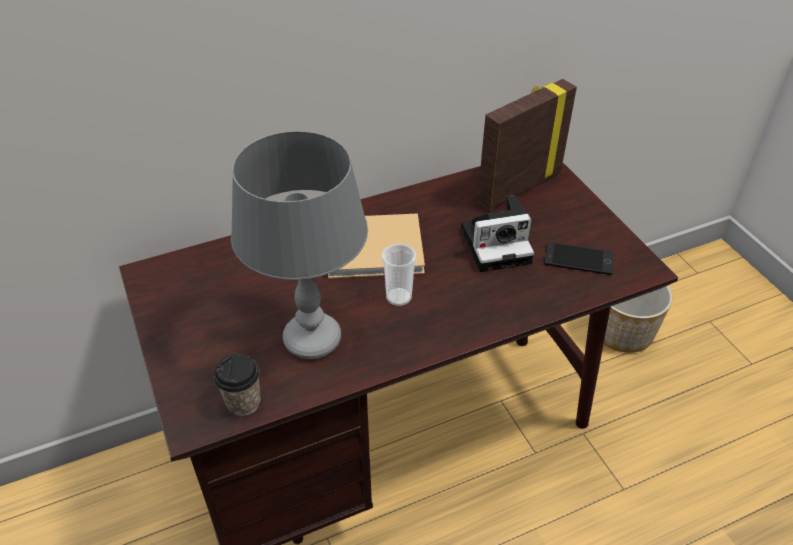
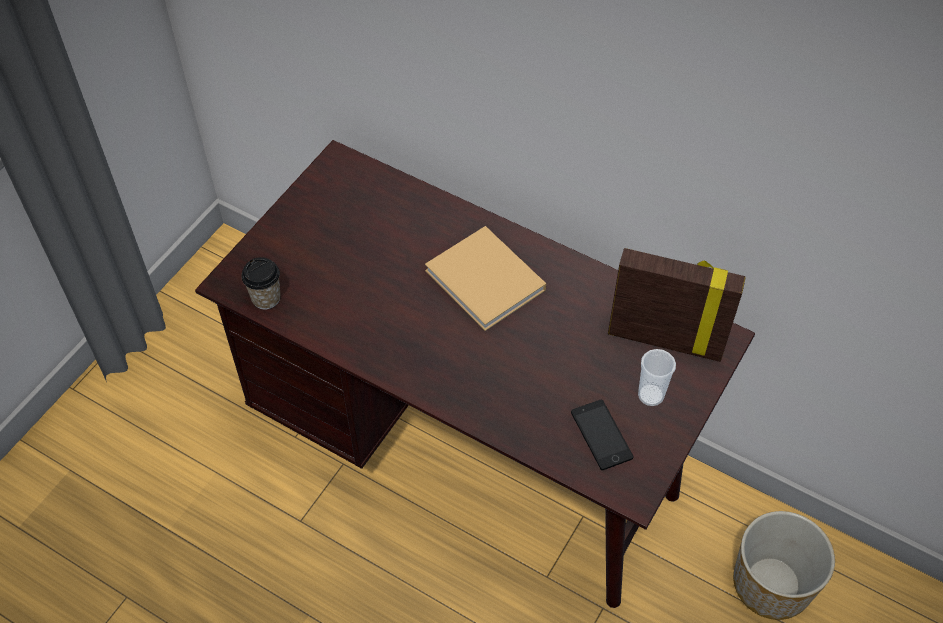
camera: 55 degrees right, 10 degrees up
grey table lamp [231,131,368,359] -> none
cup [382,244,416,306] -> cup moved to [638,349,676,406]
camera [461,195,534,272] -> none

